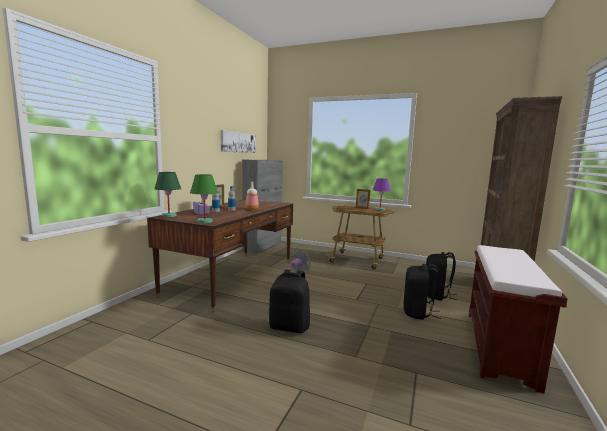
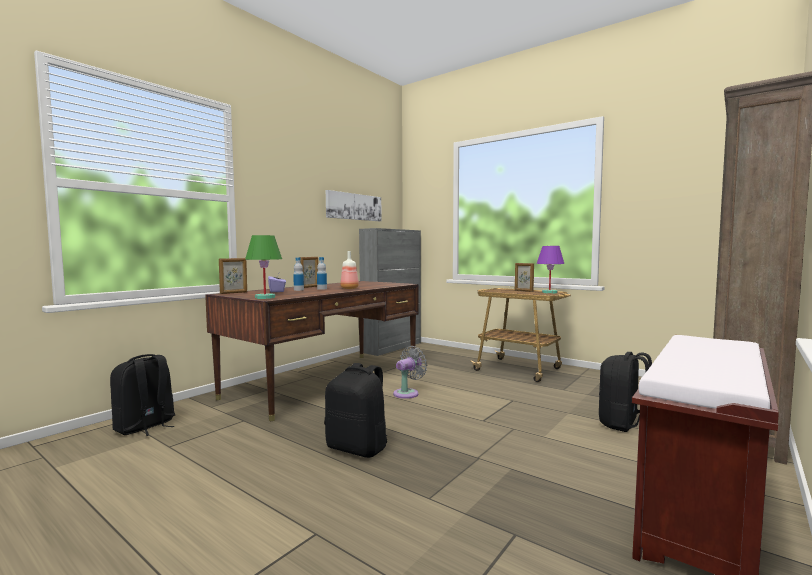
camera: 15 degrees right, 5 degrees down
green table lamp [155,172,181,217] -> picture frame [219,258,247,294]
black backpack [404,264,441,320] -> black backpack moved to [110,354,175,436]

